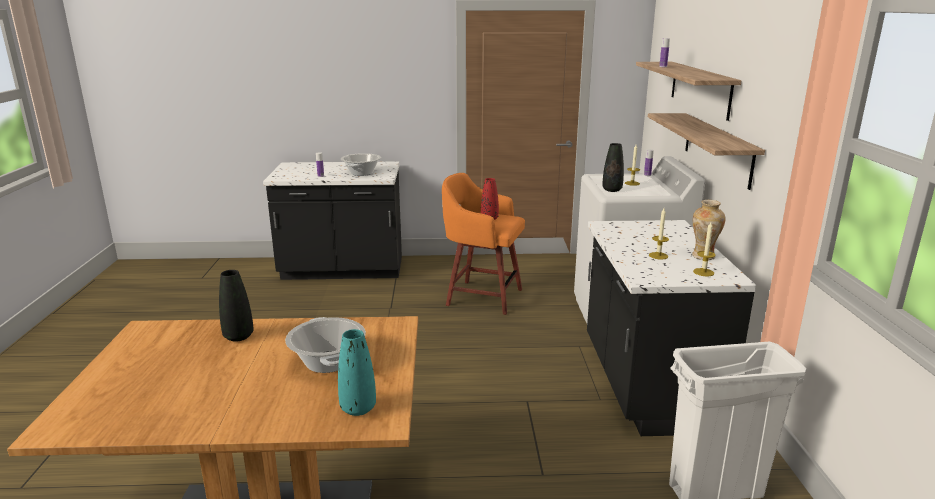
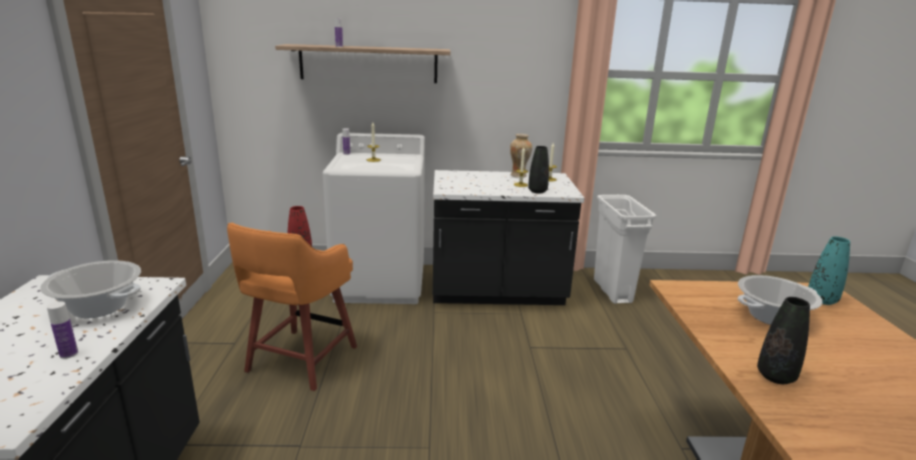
camera: 90 degrees left, 0 degrees up
black vase [602,143,624,192] -> black vase moved to [528,146,549,194]
shelf [648,113,765,190] -> none

